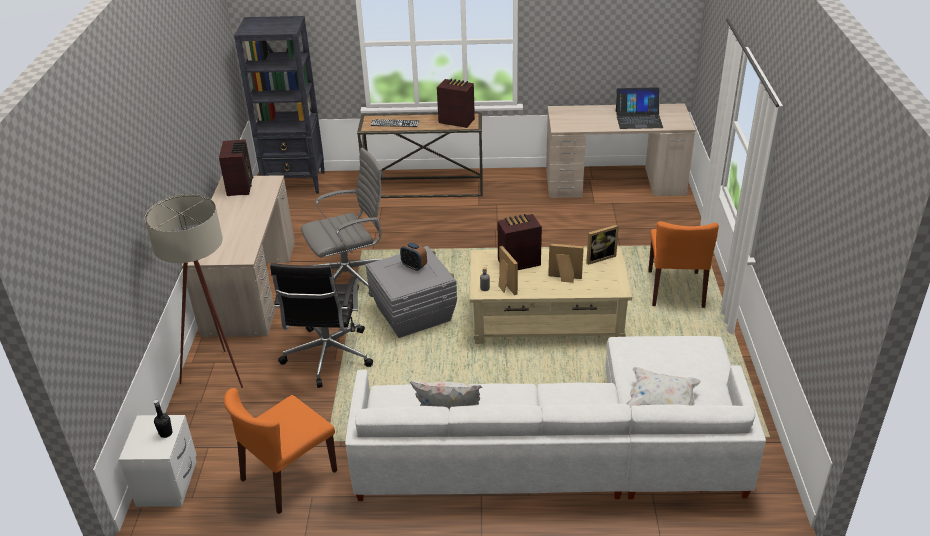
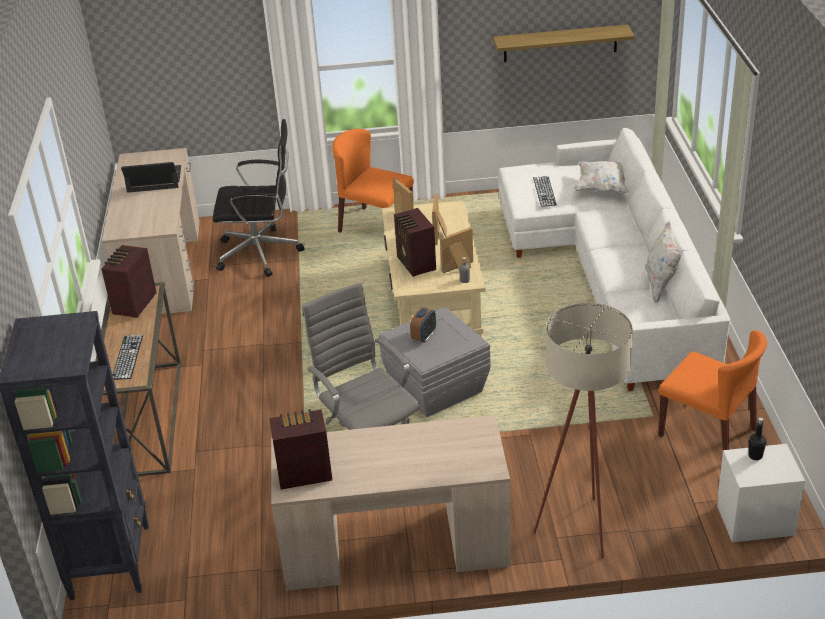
camera: 95 degrees left, 0 degrees up
black office chair [270,263,373,388] -> black office chair moved to [213,119,305,277]
laptop [616,87,663,129] -> laptop turned 90 degrees counterclockwise [121,162,181,193]
orange chair [648,221,719,308] -> orange chair turned 150 degrees counterclockwise [332,129,414,233]
none -> shelf [493,24,635,62]
none -> keyboard [533,176,557,207]

